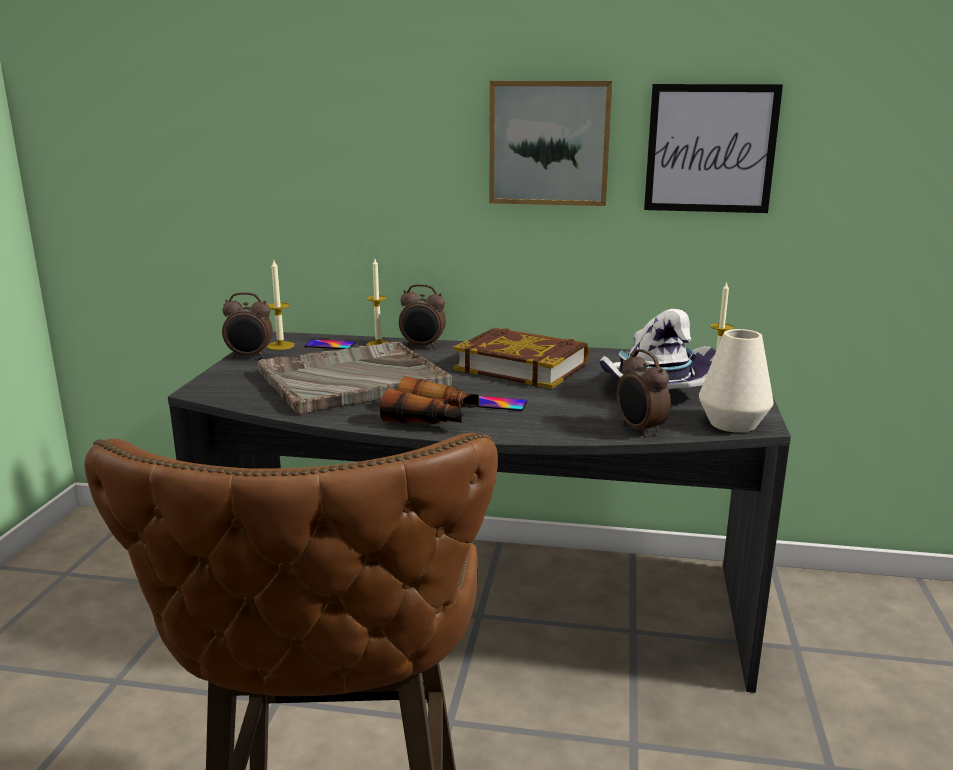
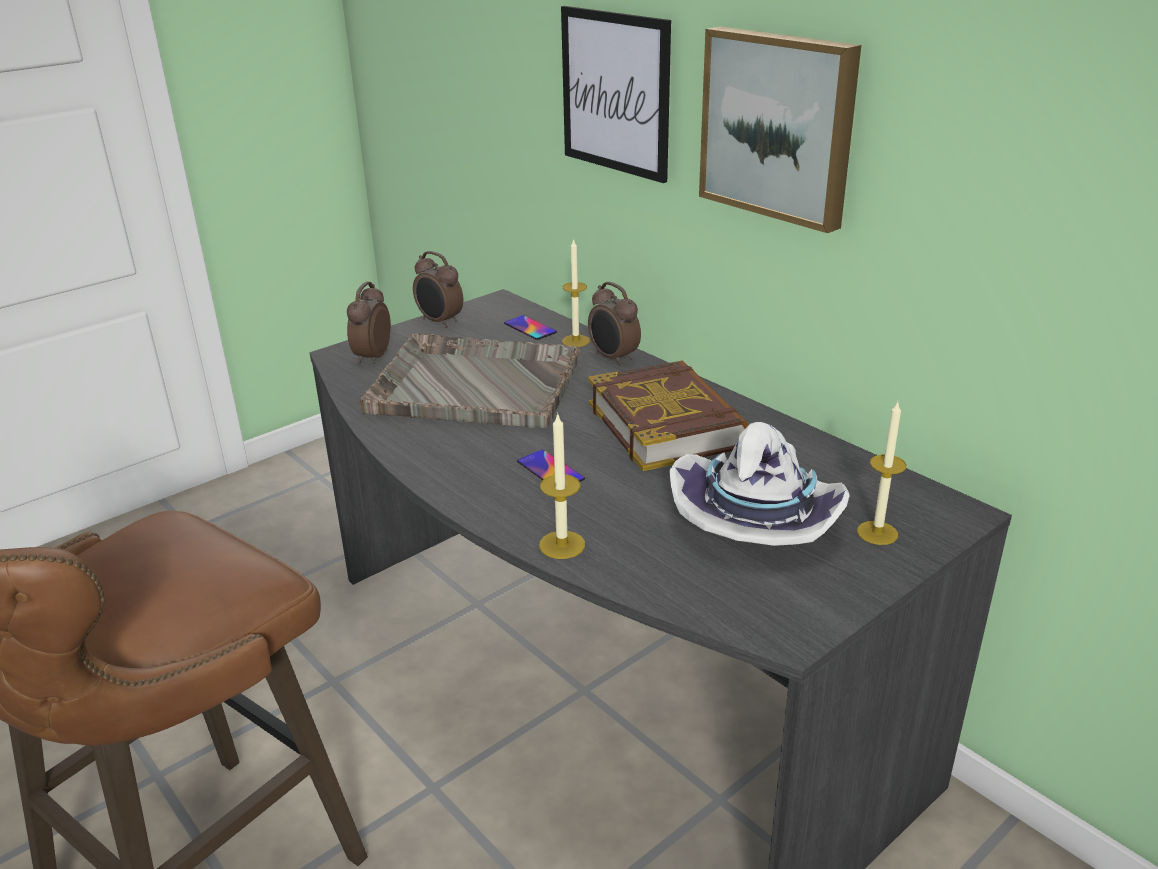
camera: 40 degrees right, 10 degrees up
candle [267,260,295,350] -> candle moved to [539,413,585,559]
binoculars [380,376,479,425] -> none
alarm clock [617,349,671,438] -> alarm clock moved to [347,282,391,365]
picture [644,84,783,213] -> picture moved to [561,6,671,183]
white vase [699,329,774,433] -> none

